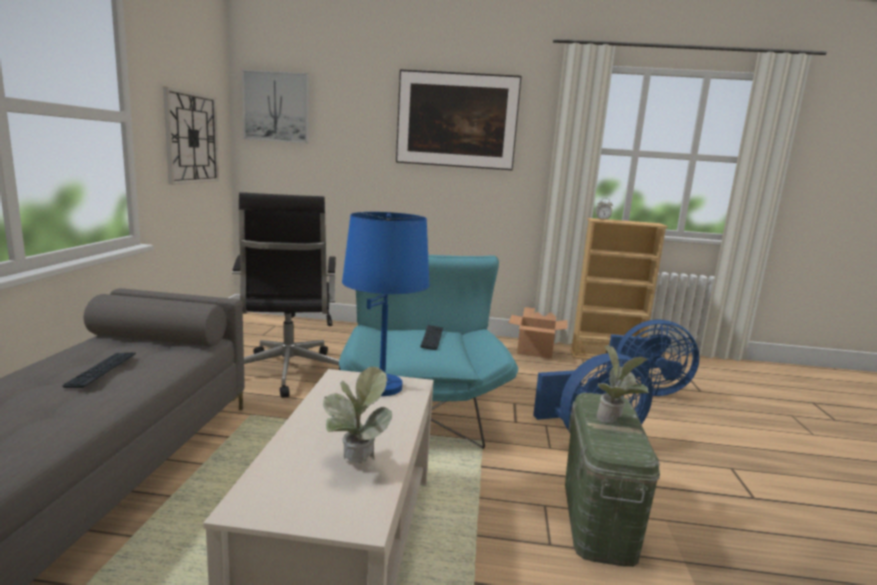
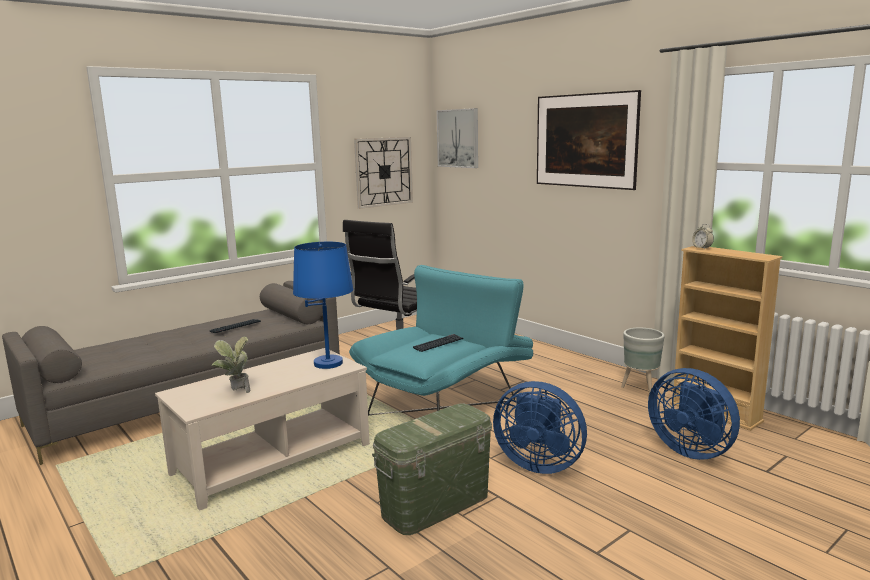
camera: 45 degrees right, 0 degrees up
cardboard box [509,307,567,359] -> grey planter [621,328,665,394]
potted plant [597,345,649,424] -> none

